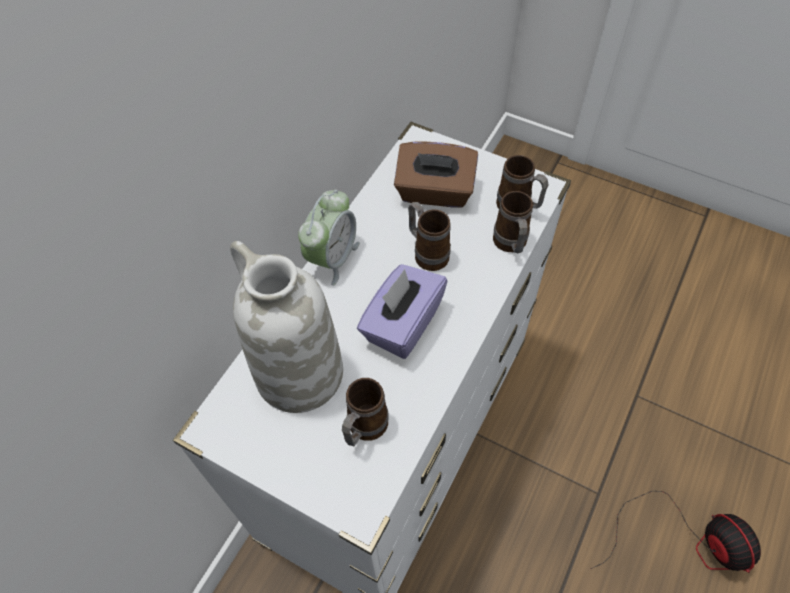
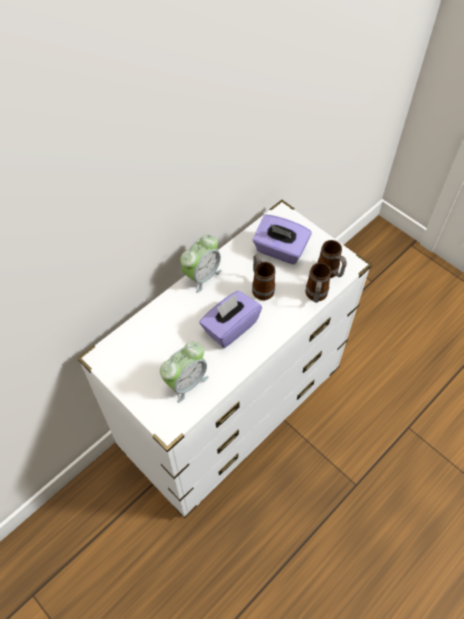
camera: 15 degrees right, 0 degrees up
white vase [230,241,343,413] -> none
mug [342,378,388,446] -> alarm clock [160,342,209,403]
brown tissue box [394,142,478,208] -> purple tissue box [253,215,312,264]
fan [590,491,761,573] -> none

